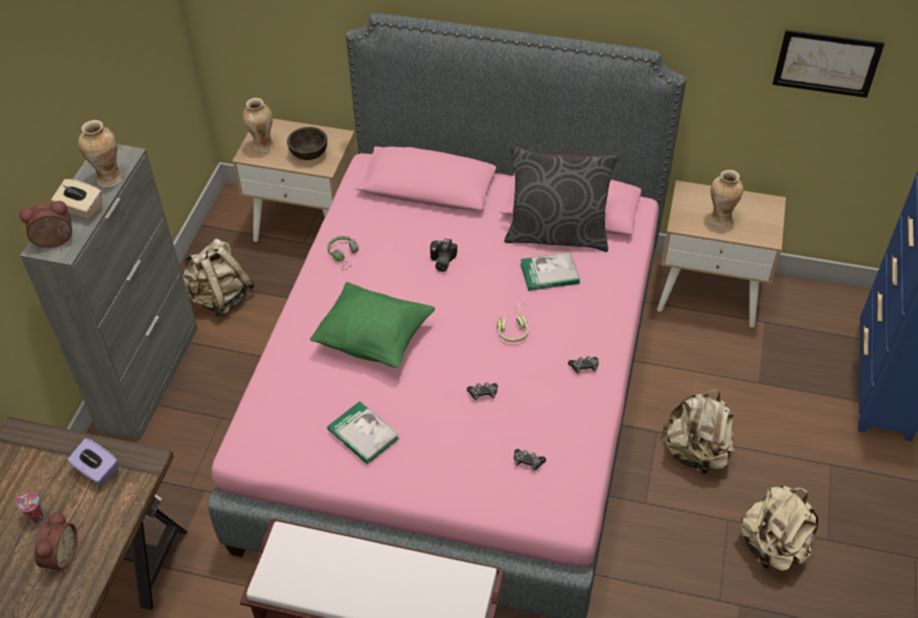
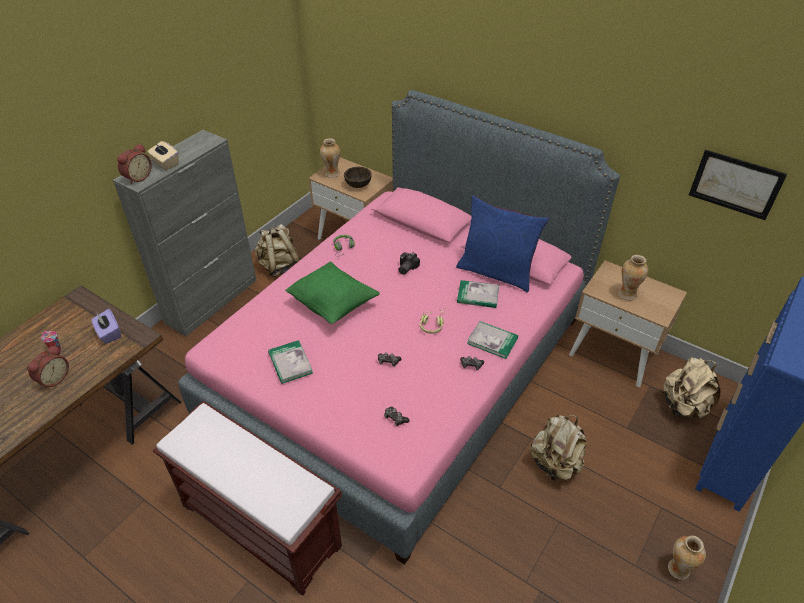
camera: 20 degrees right, 5 degrees down
alarm clock [19,201,72,248] -> alarm clock turned 120 degrees clockwise [117,144,152,184]
vase [78,120,123,188] -> vase moved to [668,535,706,580]
grey pillow [504,146,619,252] -> blue pillow [456,195,549,292]
beige backpack [740,485,818,571] -> beige backpack moved to [664,357,721,418]
none -> book [467,321,518,359]

